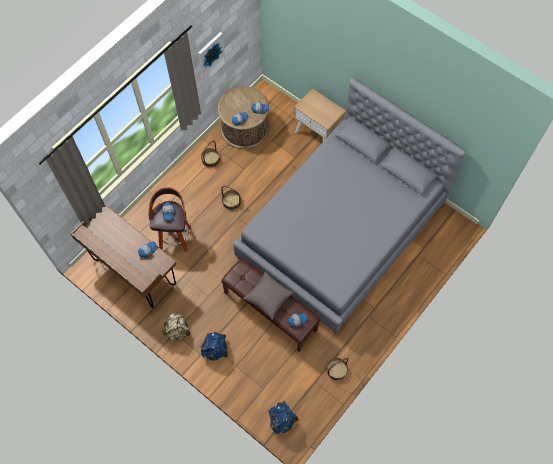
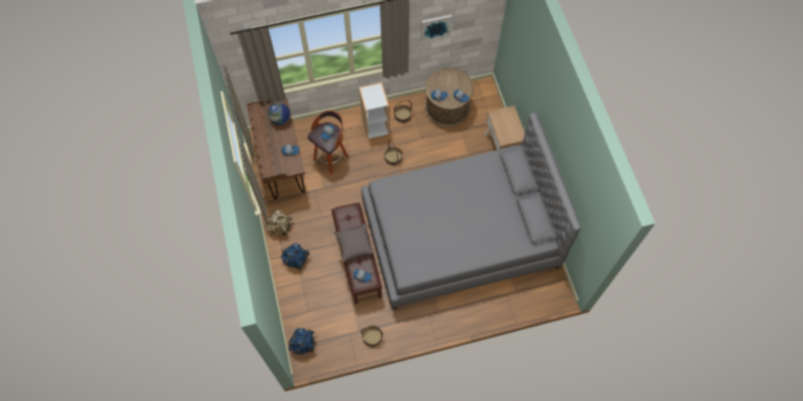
camera: 35 degrees right, 0 degrees up
none -> globe [268,103,290,125]
none -> bookcase [359,83,389,139]

